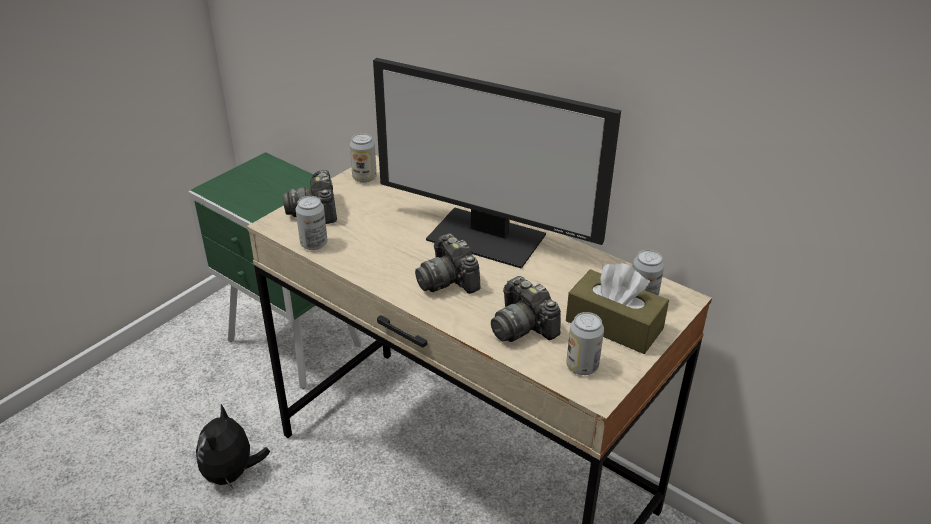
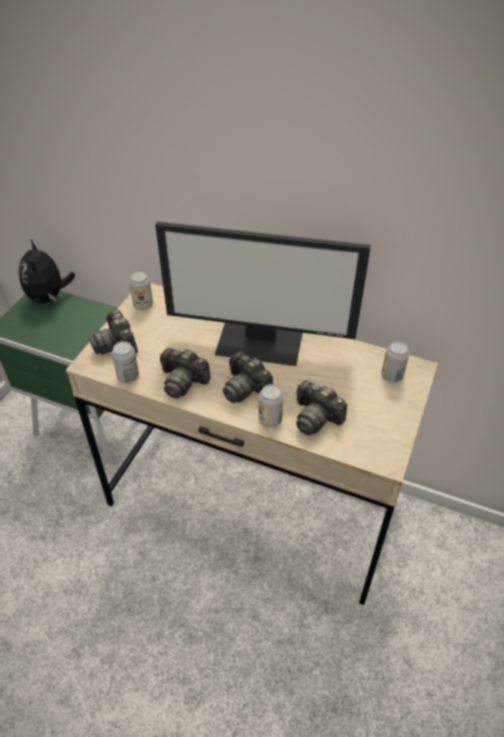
camera: 15 degrees left, 10 degrees up
plush toy [196,404,270,489] -> plush toy moved to [19,239,75,303]
brown tissue box [566,263,669,354] -> none
can [566,312,604,375] -> can moved to [259,384,283,428]
none -> camera [160,348,211,398]

